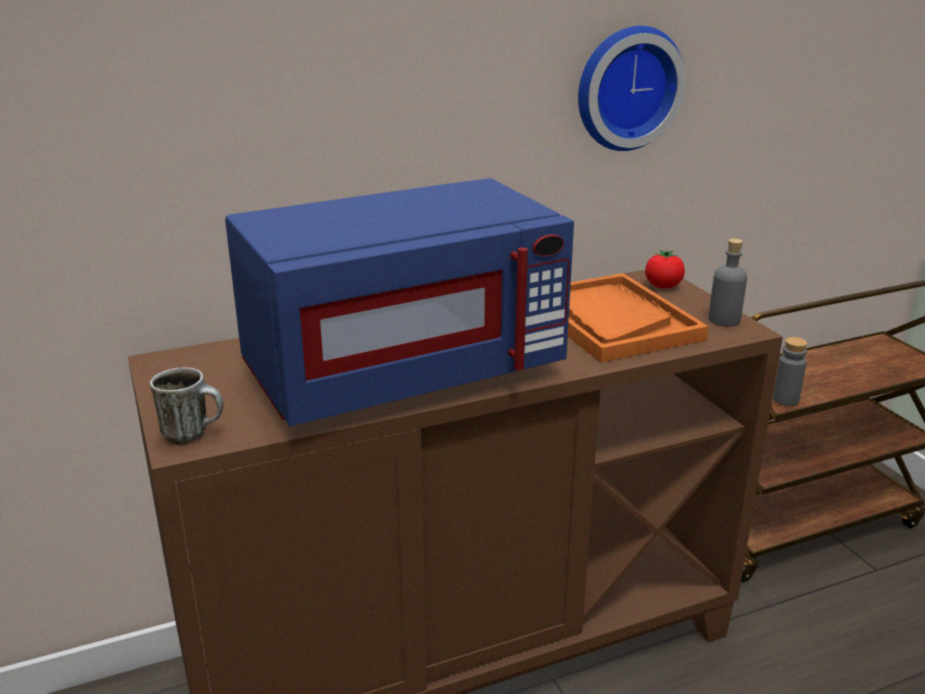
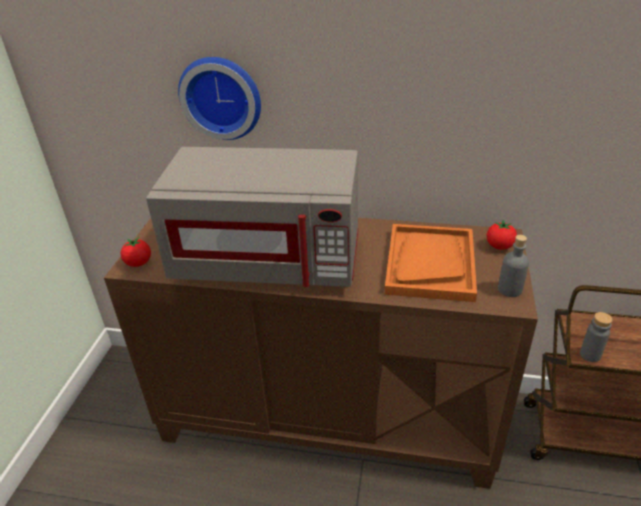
camera: 35 degrees right, 10 degrees up
mug [150,367,223,444] -> tomato [121,237,151,267]
blue microwave [225,178,574,426] -> grey microwave [146,147,358,287]
wall clock [578,26,686,151] -> wall clock moved to [178,57,261,140]

